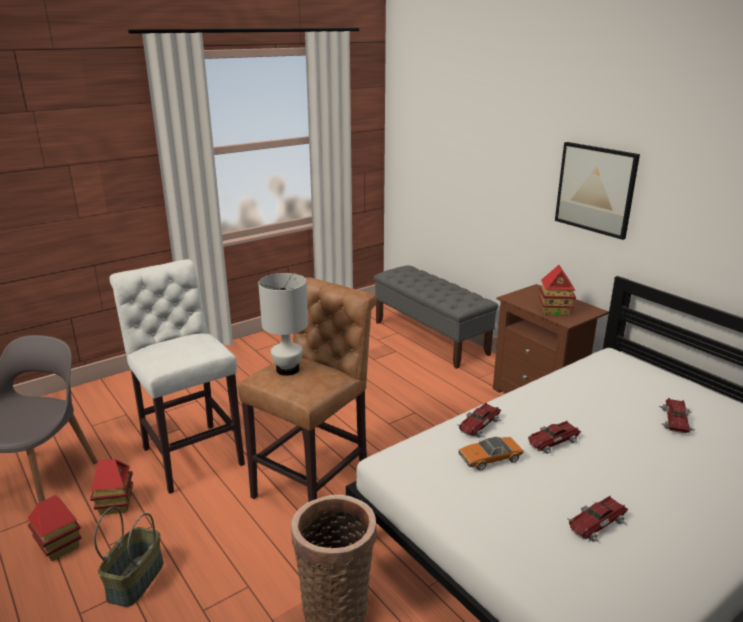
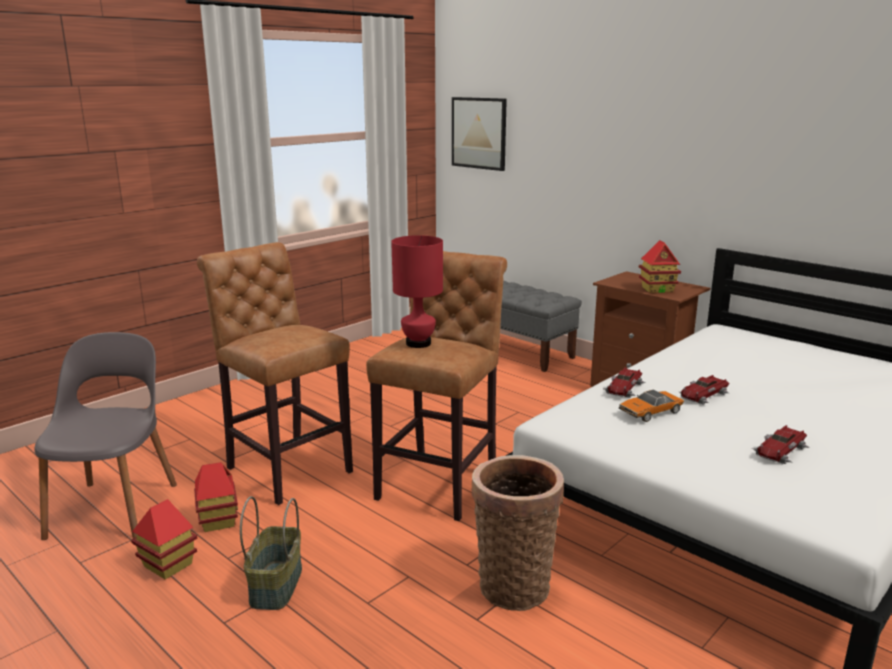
camera: 10 degrees left, 5 degrees down
white stool [109,259,245,494] -> brown stool [197,242,353,505]
white table lamp [258,273,308,376] -> red table lamp [391,235,443,348]
picture [555,142,640,240] -> picture moved to [452,97,507,171]
toy car [658,398,694,433] -> none

